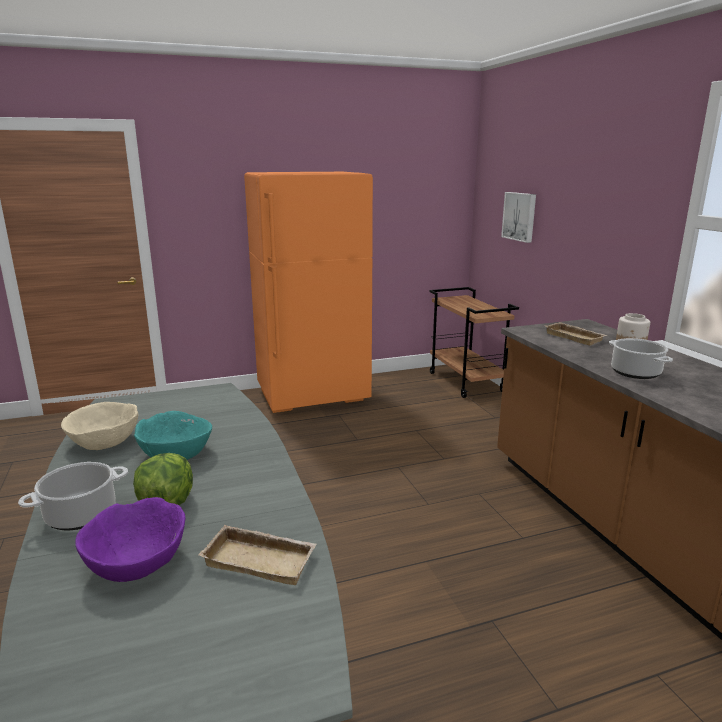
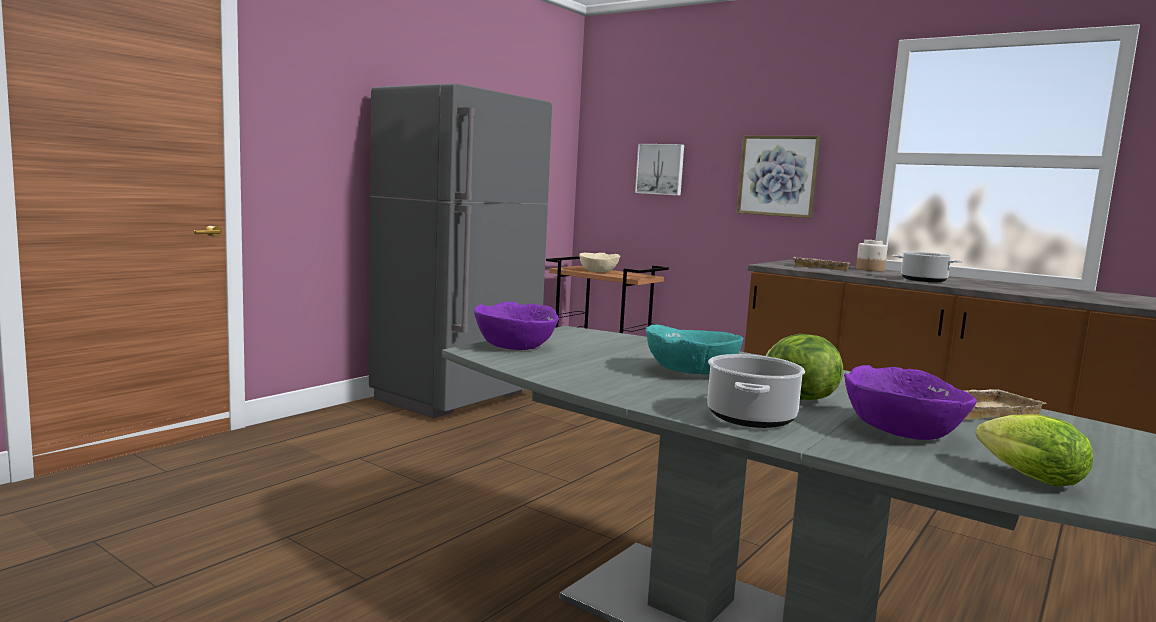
camera: 35 degrees left, 10 degrees down
beige bowl [61,402,139,450] -> beige bowl moved to [579,253,620,272]
orange fridge [244,172,373,413] -> grey fridge [369,83,552,418]
none -> purple bowl [474,302,559,350]
none -> picture [737,136,821,218]
none -> lettuce [976,415,1093,487]

